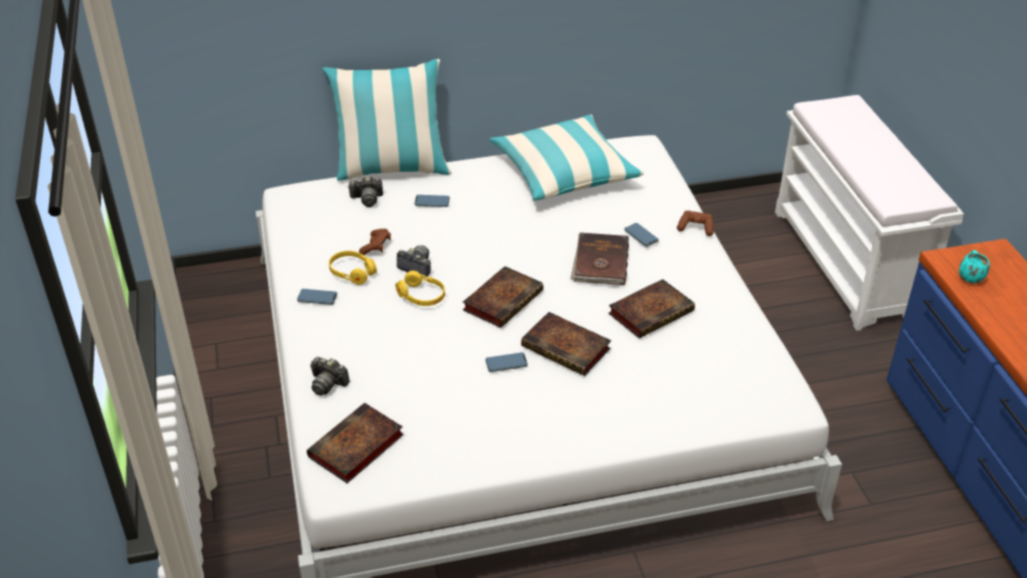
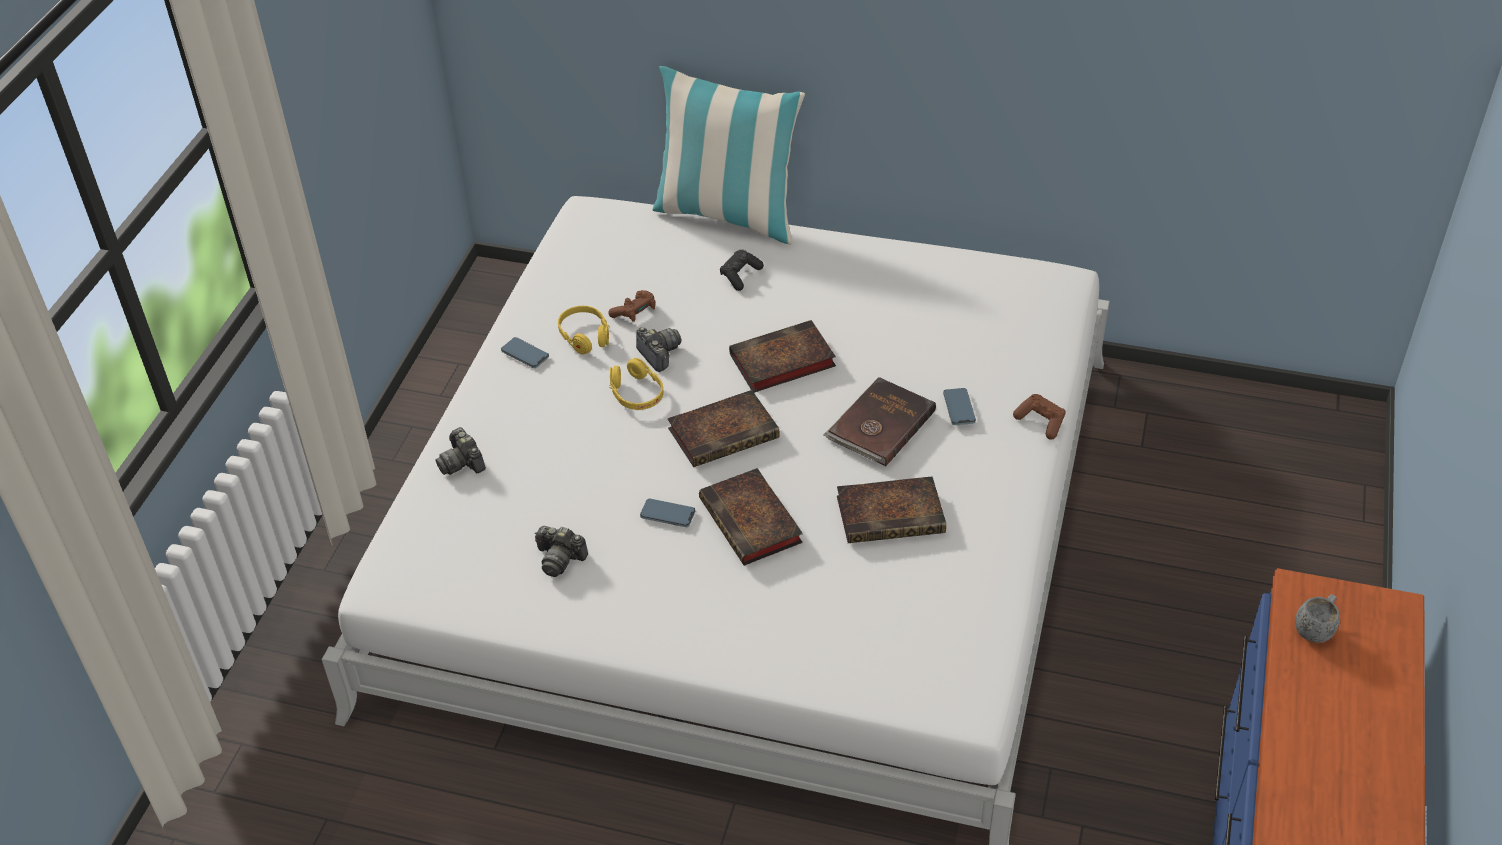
camera: 30 degrees right, 5 degrees up
book [307,403,404,483] -> book moved to [729,320,836,393]
camera [348,176,383,207] -> camera moved to [535,526,588,577]
phone [415,195,450,207] -> black game controller [720,250,764,291]
pillow [489,114,644,201] -> none
white bench [775,95,964,331] -> none
turquoise mug [959,250,990,283] -> grey mug [1295,594,1340,643]

